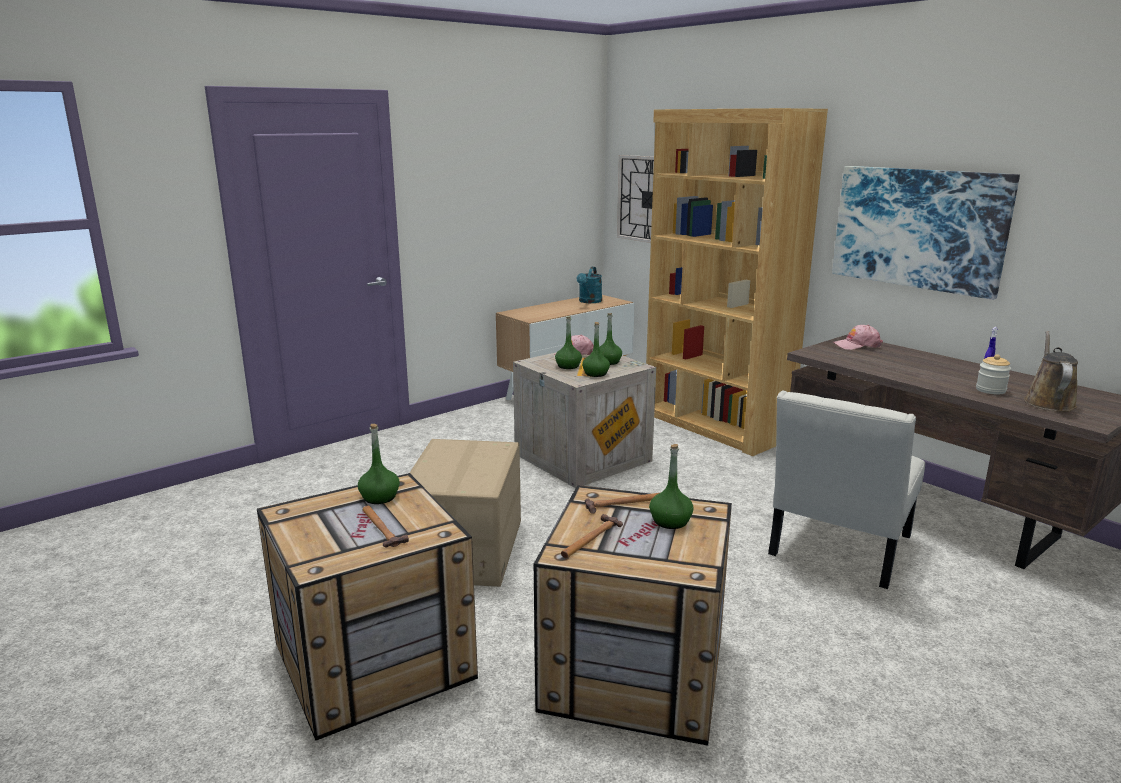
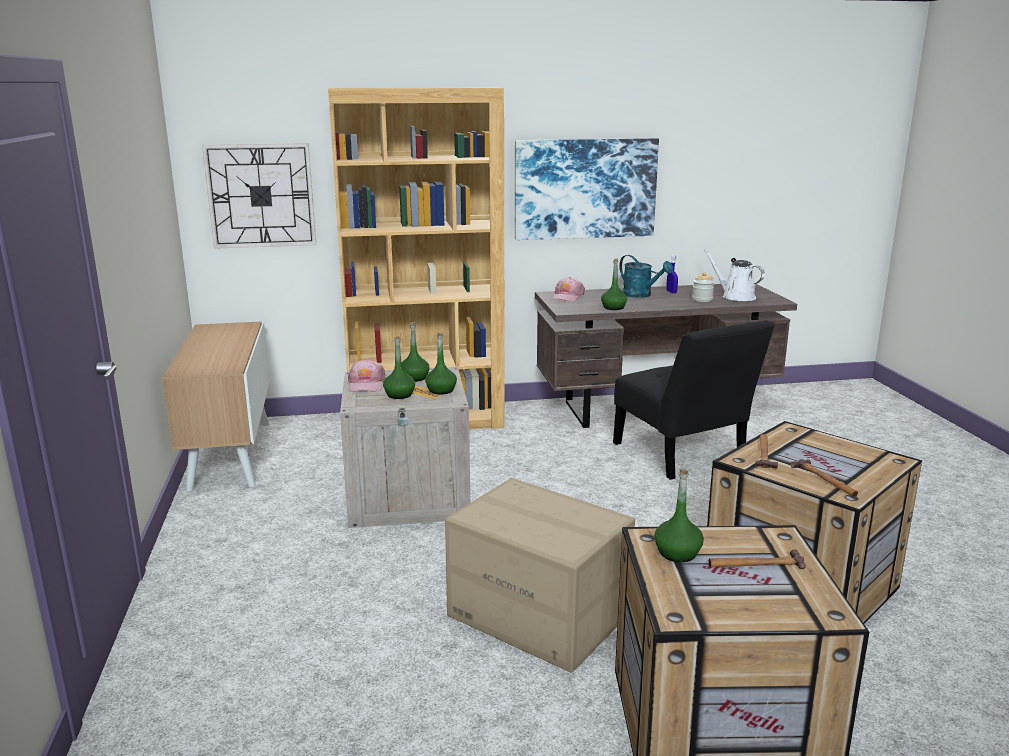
camera: 60 degrees left, 0 degrees up
turquoise watering can [577,267,602,303] -> turquoise watering can moved to [619,255,673,298]
green bottle [649,444,694,529] -> green bottle moved to [601,259,627,310]
white chair [768,390,925,589] -> black chair [613,320,774,480]
brown watering can [1024,331,1078,412] -> white watering can [704,250,765,301]

